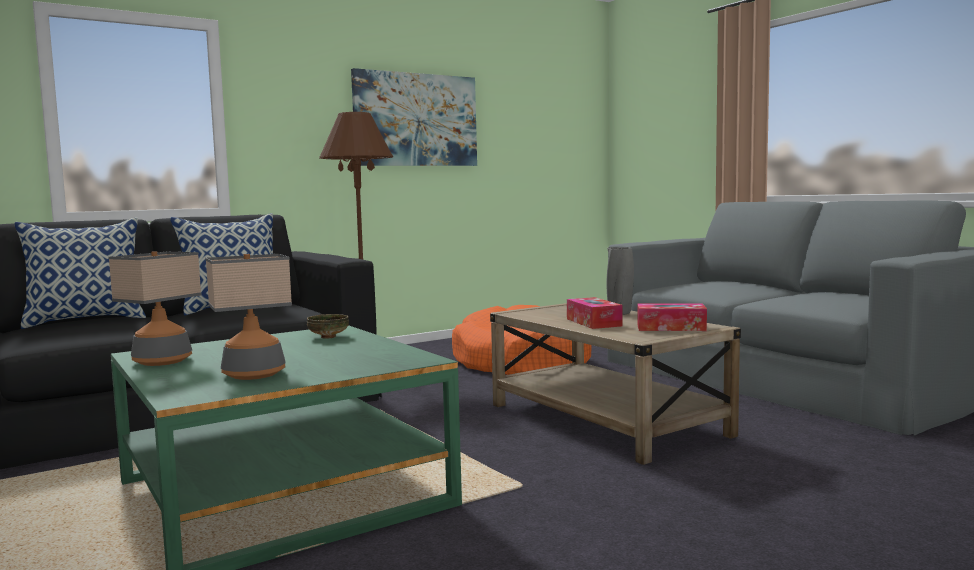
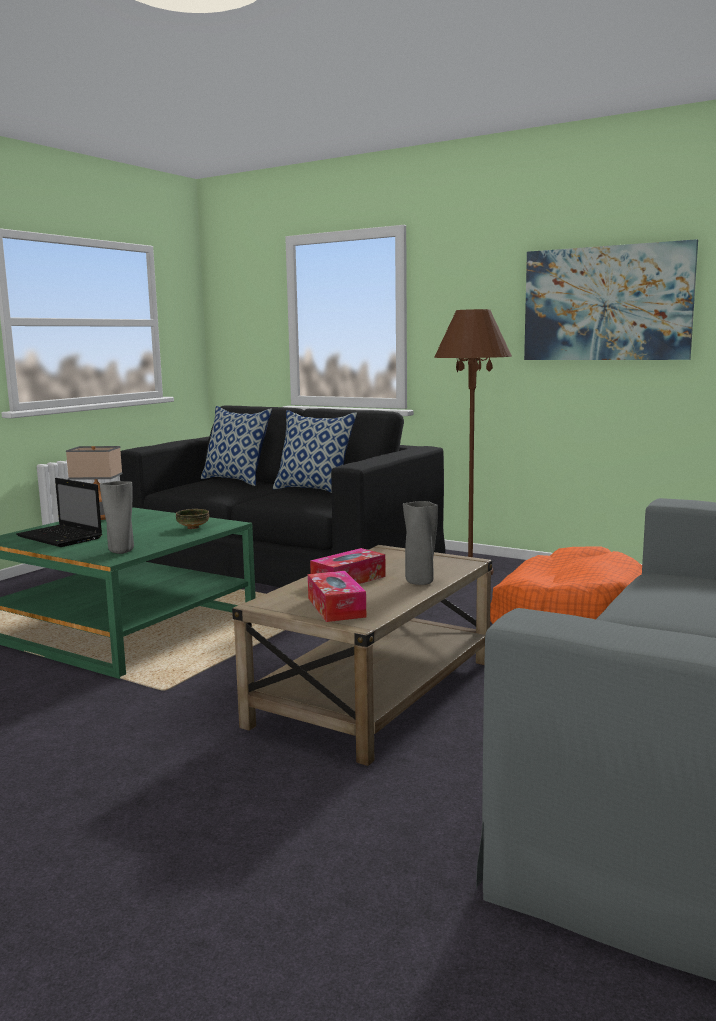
camera: 65 degrees right, 5 degrees up
table lamp [205,254,292,380] -> laptop [16,478,102,547]
none -> grey vase [100,481,134,554]

